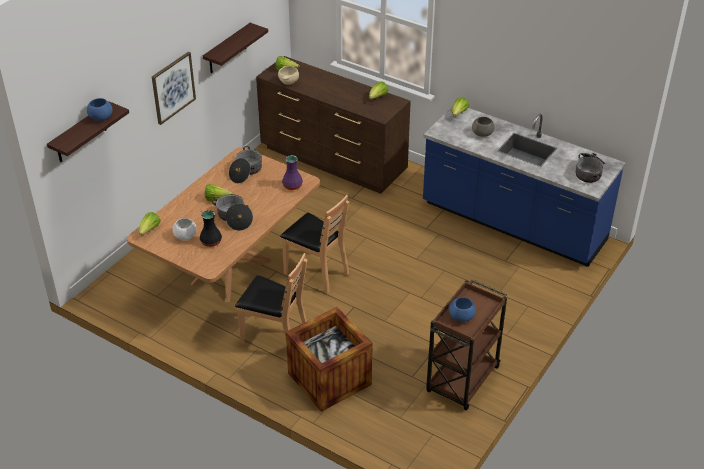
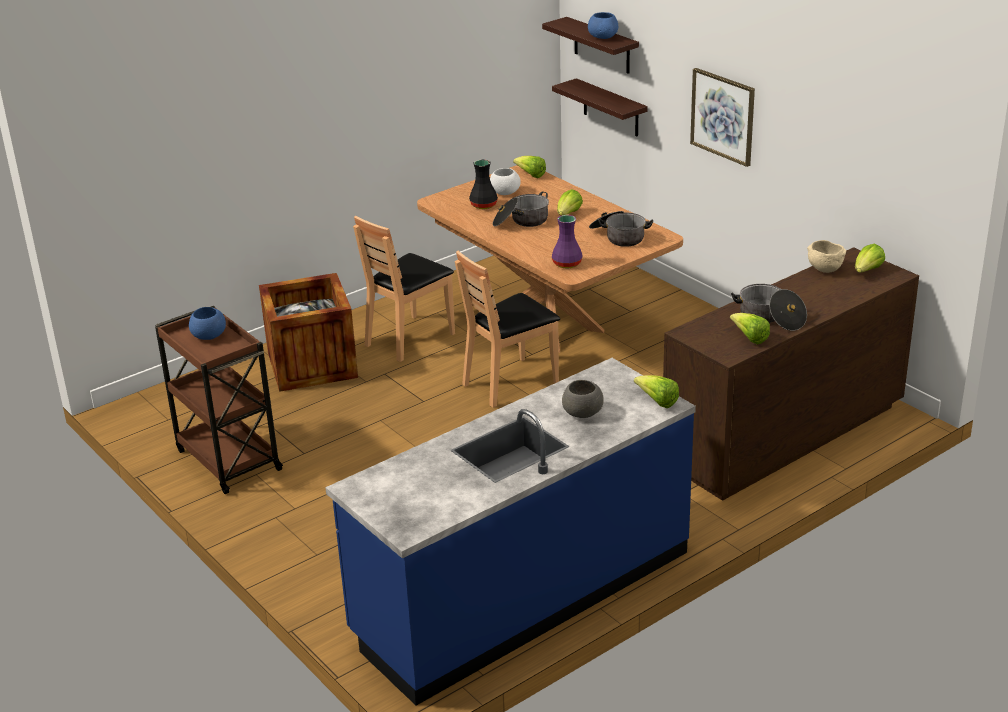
camera: 110 degrees right, 10 degrees down
shelf [203,23,268,73] -> shelf moved to [552,78,648,136]
cooking pot [576,153,605,183] -> cooking pot moved to [731,284,807,331]

